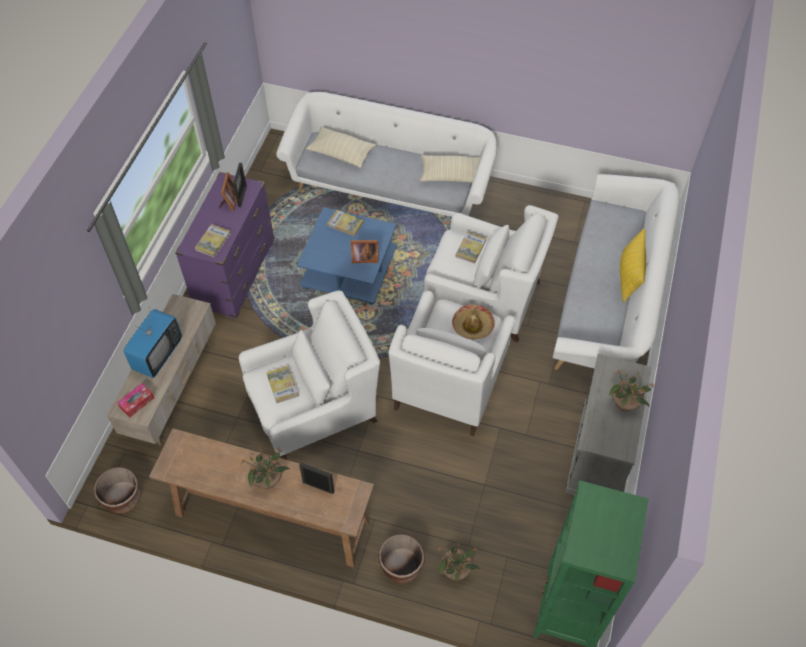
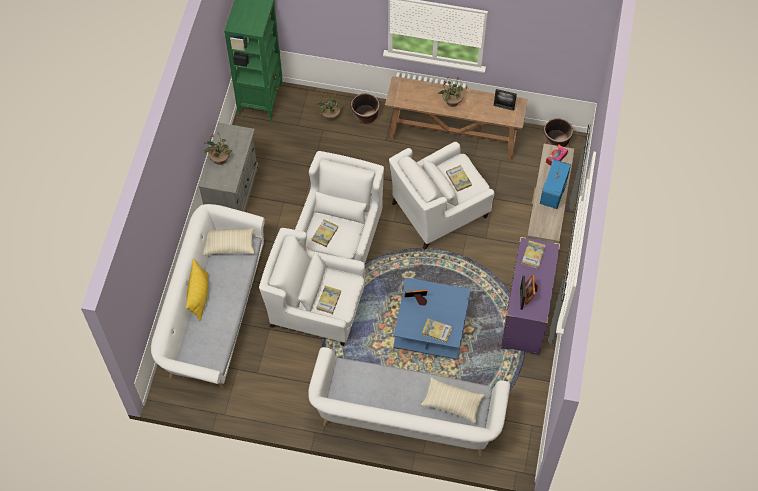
camera: 175 degrees right, 5 degrees up
picture frame [299,462,334,494] -> picture frame moved to [494,89,517,111]
beige pillow [420,155,480,183] -> beige pillow moved to [203,228,255,256]
hat [452,304,495,339] -> book [312,219,338,247]

